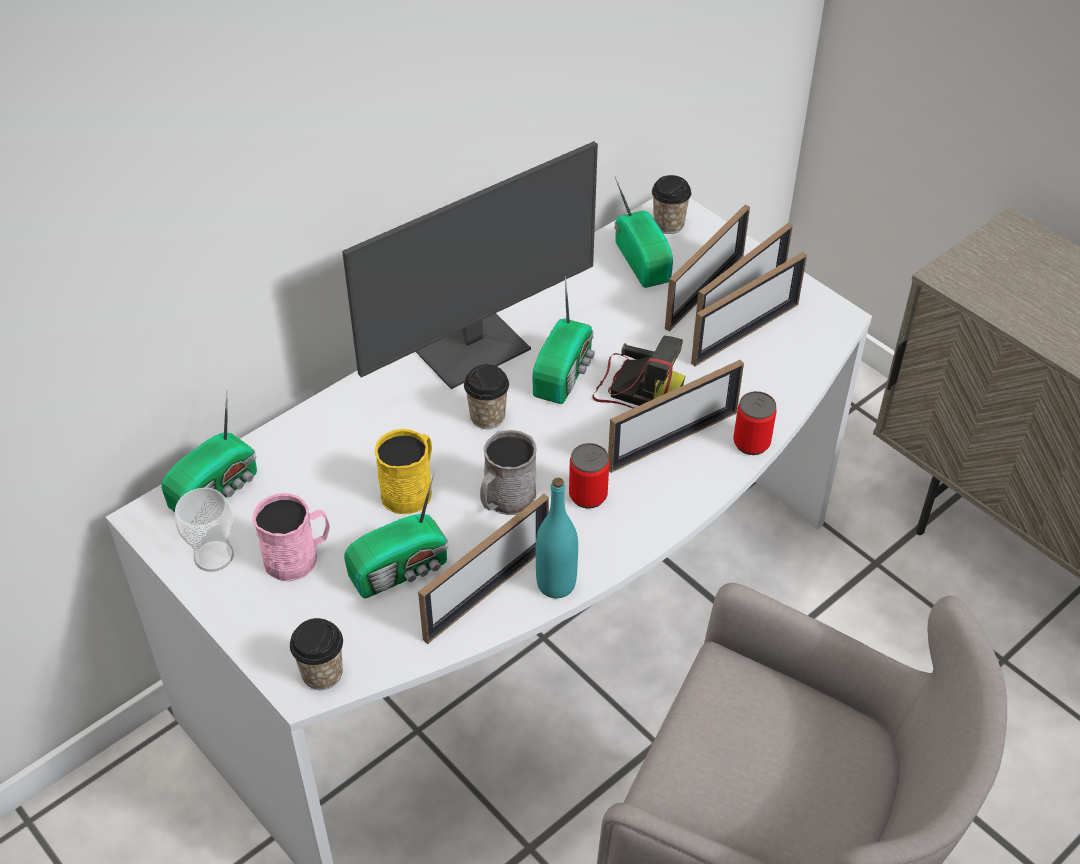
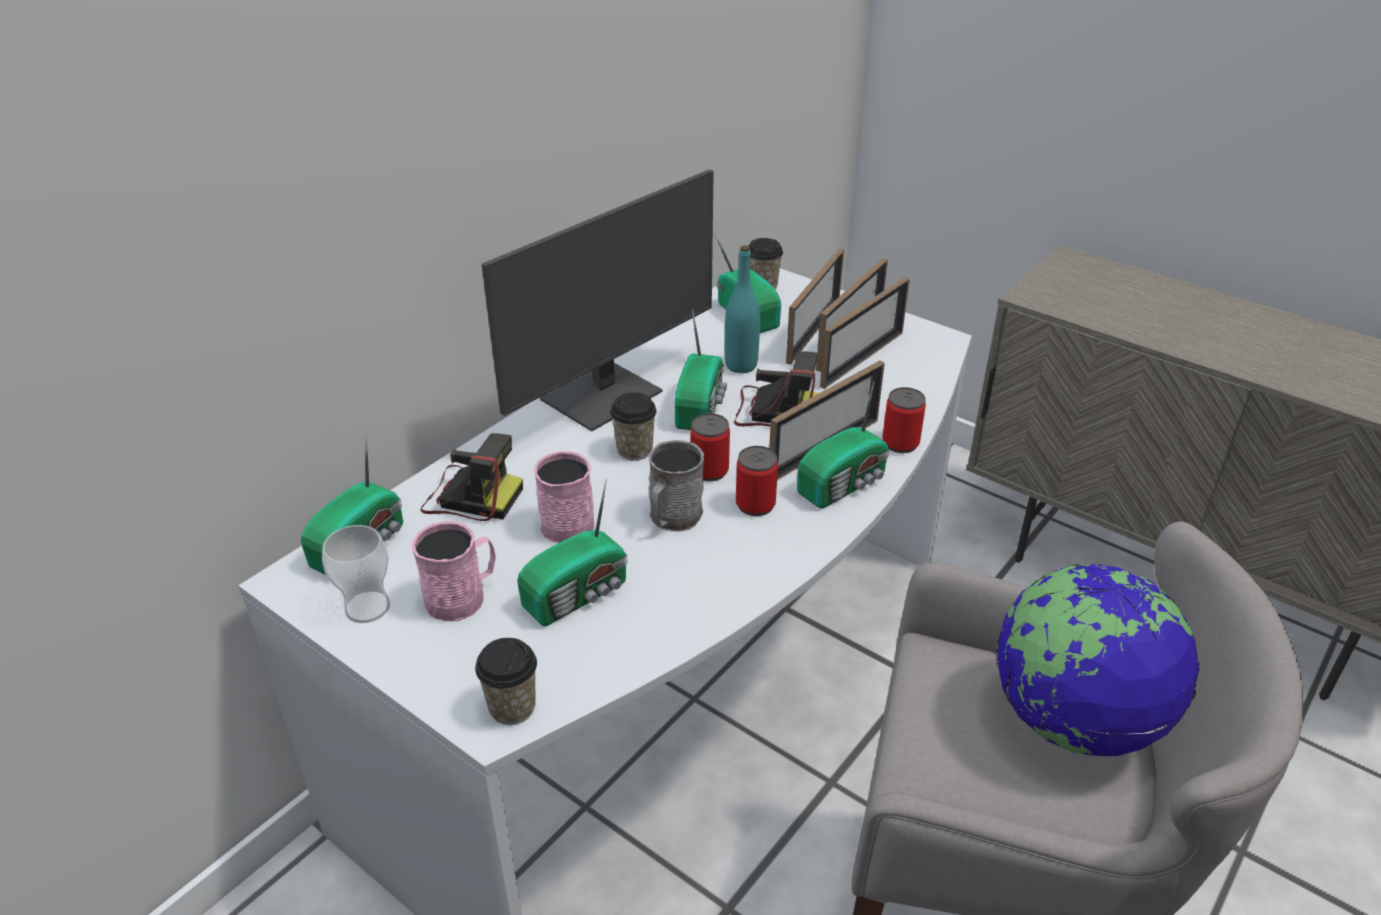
camera: 10 degrees left, 10 degrees down
yellow mug [375,429,432,514] -> pink mug [534,451,594,543]
picture frame [418,494,549,644] -> none
turquoise bottle [536,477,578,598] -> turquoise bottle moved to [725,245,760,373]
none -> camera [421,433,523,521]
none -> can [690,413,730,481]
none -> radio [797,381,889,508]
none -> globe [995,564,1200,756]

